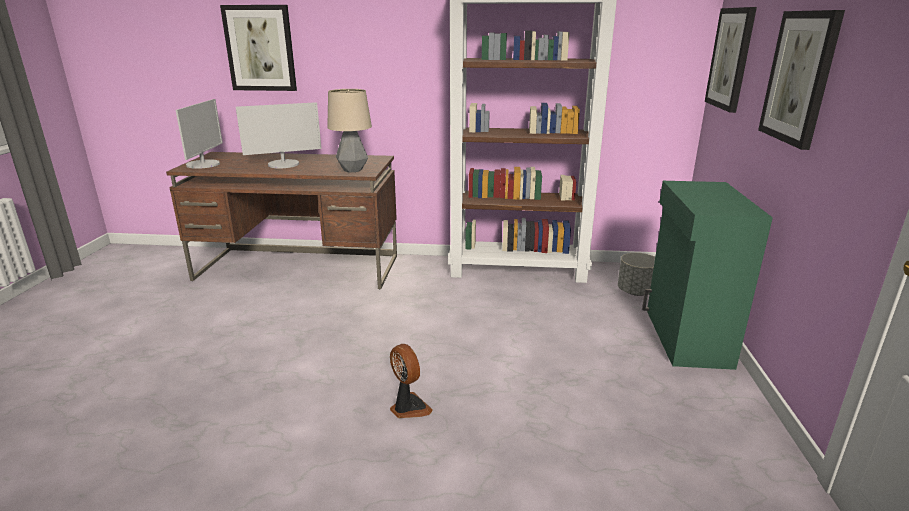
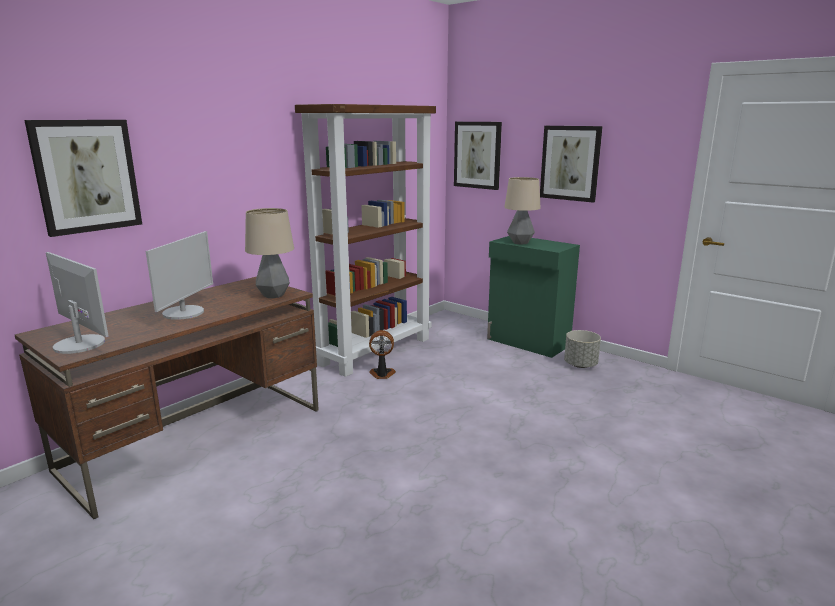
camera: 55 degrees left, 5 degrees down
fan [390,344,433,418] -> fan moved to [369,330,396,379]
grey planter [618,253,655,296] -> grey planter moved to [564,330,601,368]
none -> table lamp [504,177,541,245]

